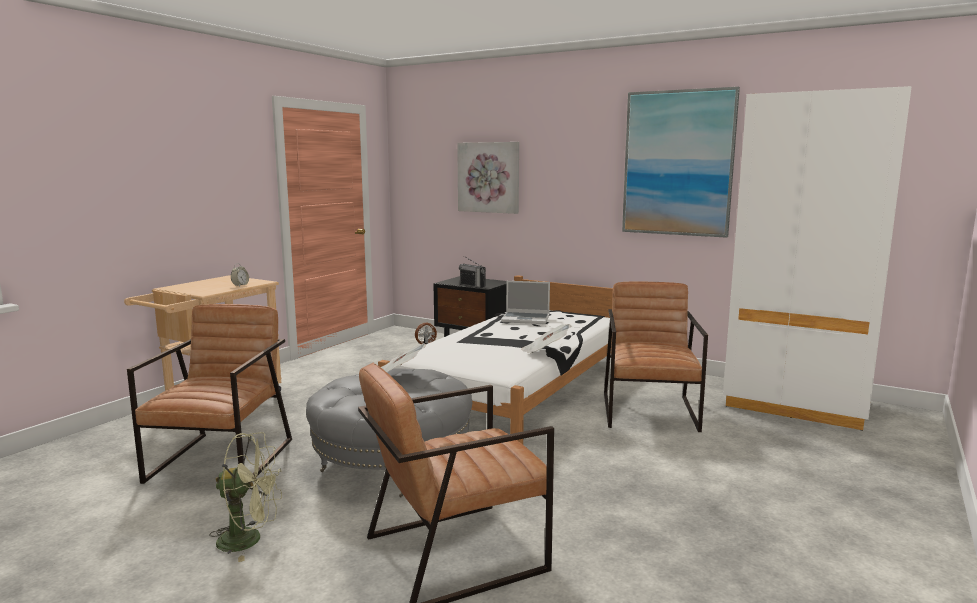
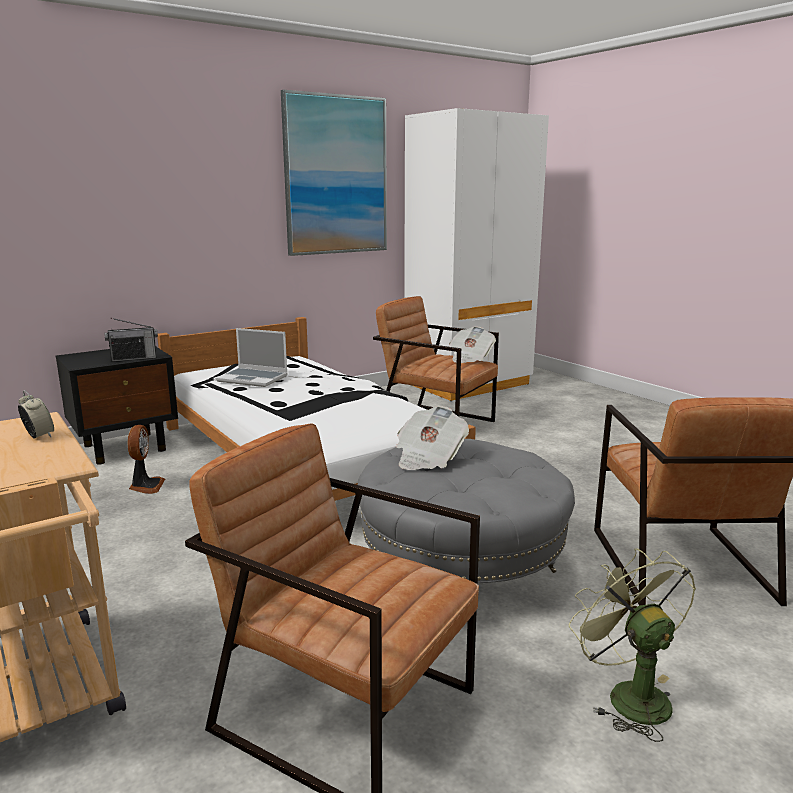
camera: 65 degrees left, 5 degrees up
green fan [209,432,282,562] -> green fan turned 45 degrees counterclockwise [569,548,696,742]
picture [457,142,519,214] -> none
laptop [501,281,550,324] -> laptop turned 75 degrees clockwise [215,328,288,387]
newspaper [521,324,572,354] -> newspaper moved to [449,326,496,363]

